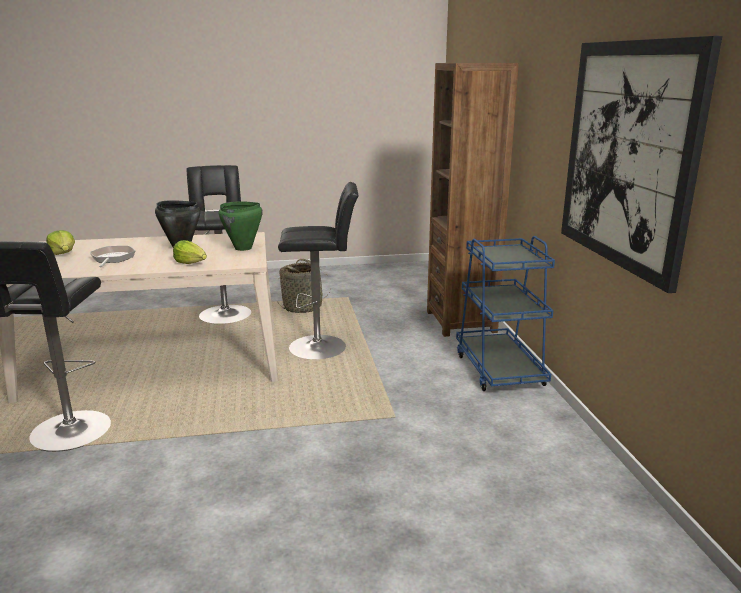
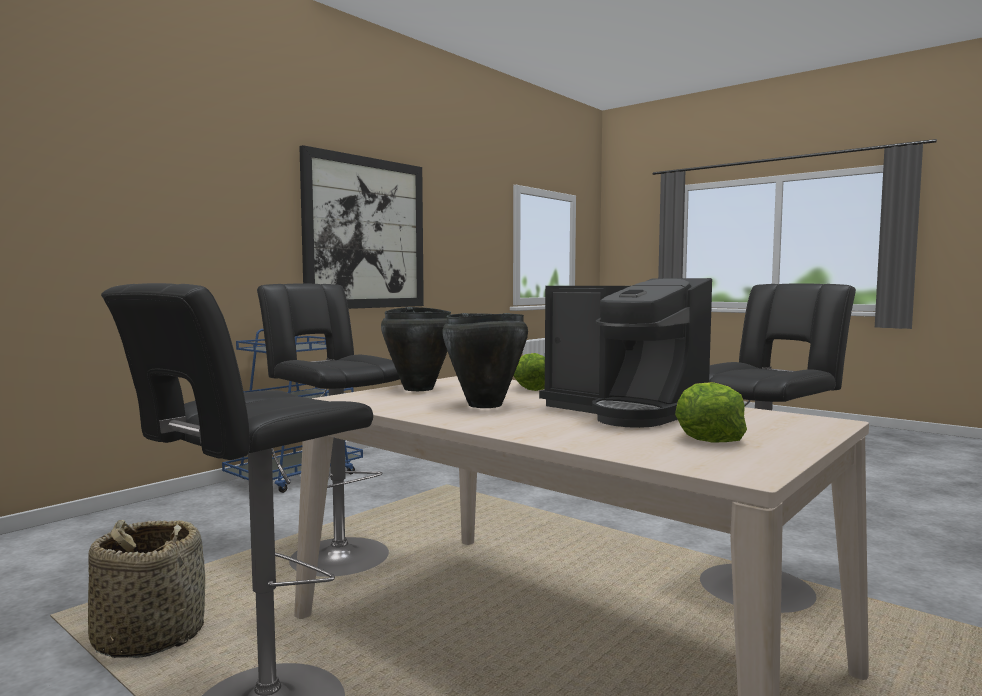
camera: 130 degrees left, 15 degrees down
frying pan [90,246,136,267] -> coffee machine [539,278,712,428]
green cooking pot [219,201,263,251] -> black cooking pot [381,307,451,391]
brown bookcase [427,63,519,337] -> none

